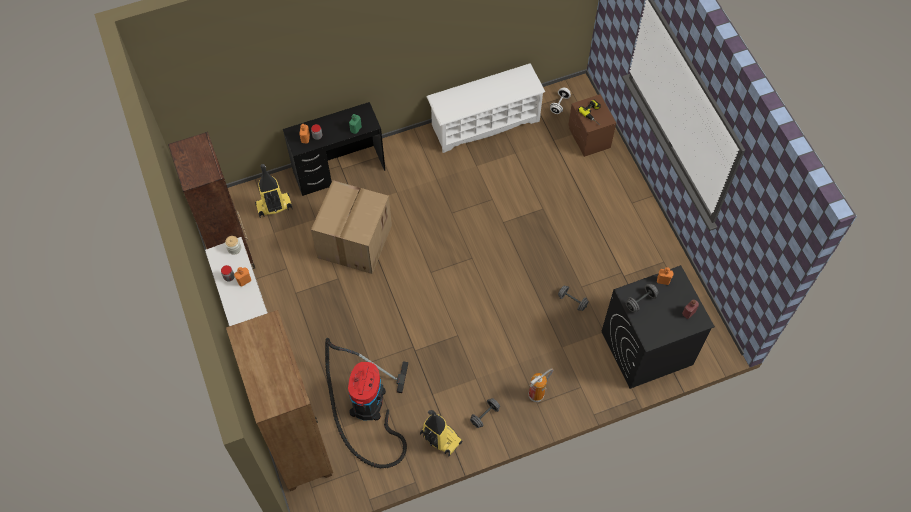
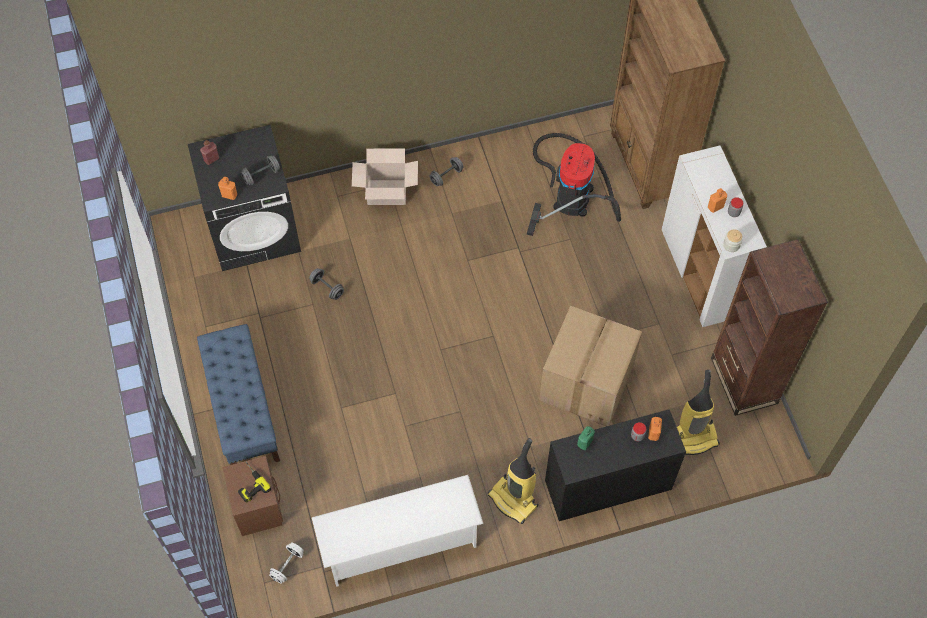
camera: 175 degrees left, 0 degrees up
vacuum cleaner [420,410,462,457] -> vacuum cleaner moved to [488,438,539,524]
fire extinguisher [529,368,553,402] -> cardboard box [352,149,418,205]
none -> blue bench [197,324,280,465]

